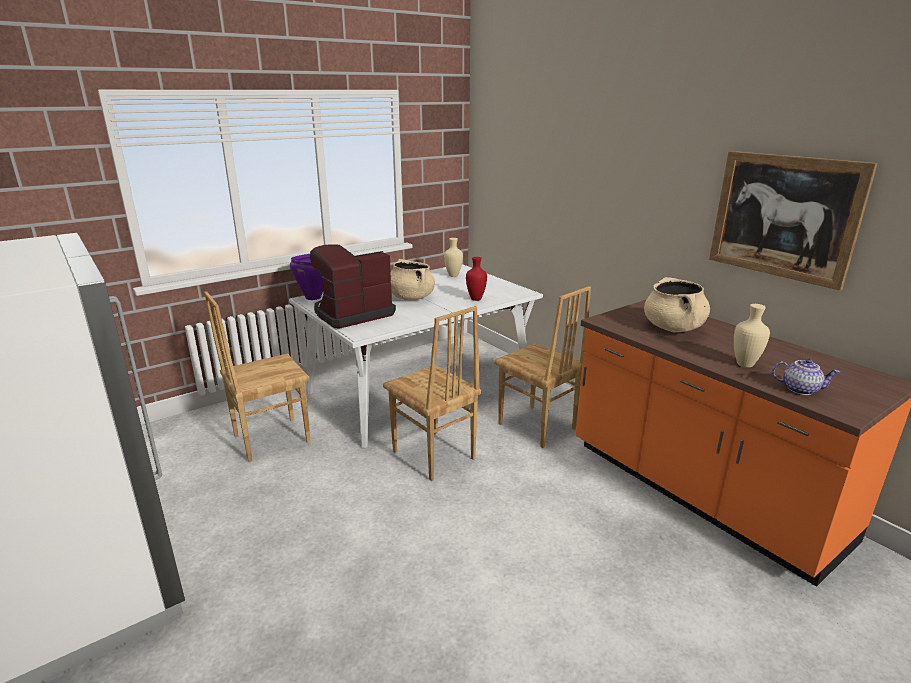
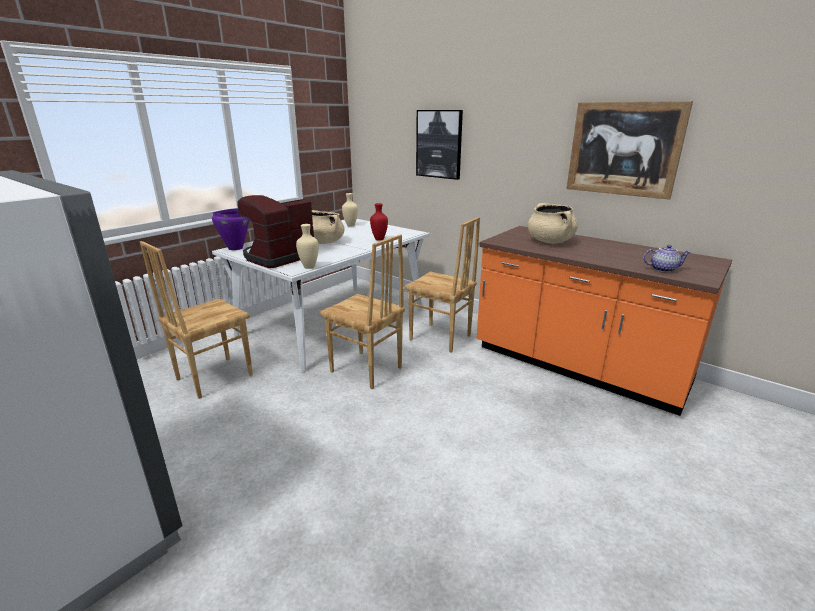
camera: 15 degrees left, 0 degrees up
beige vase [734,304,770,368] -> beige vase moved to [296,224,319,269]
none -> picture [416,110,463,180]

